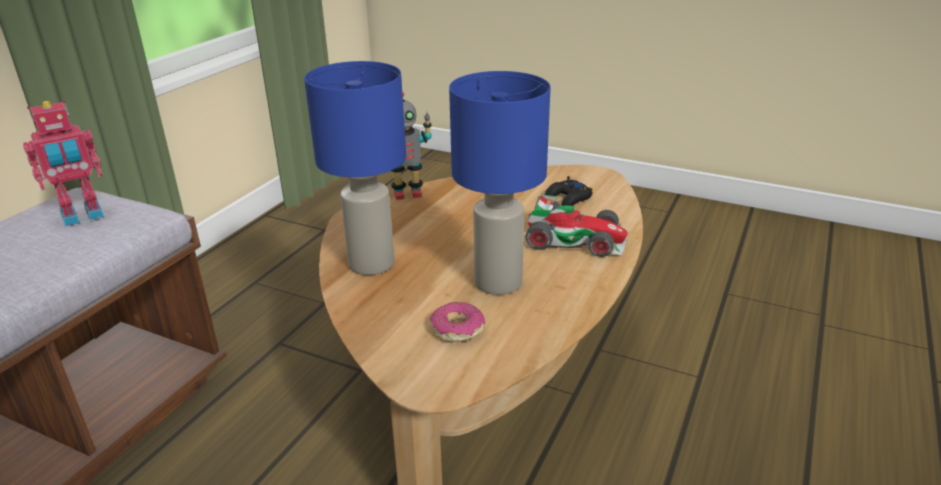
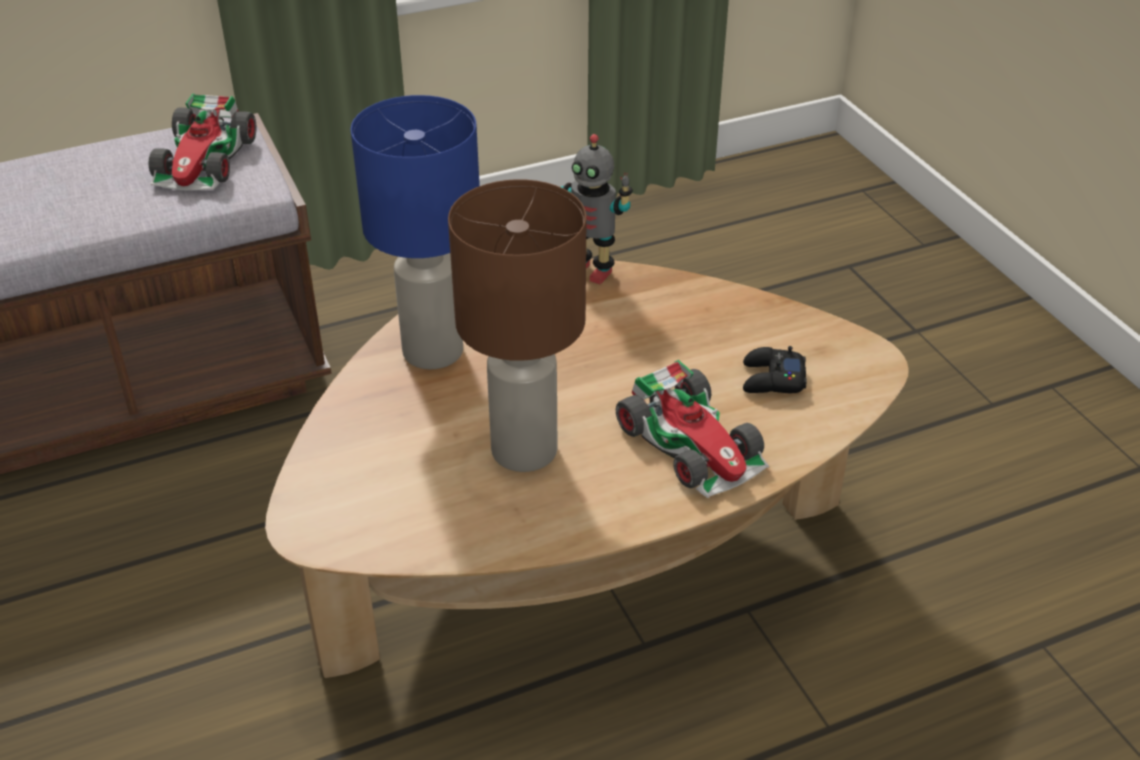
camera: 40 degrees right, 10 degrees up
toy robot [23,100,104,226] -> toy car [149,93,256,190]
donut [430,302,485,342] -> none
blue table lamp [449,71,551,295] -> brown table lamp [448,179,587,472]

